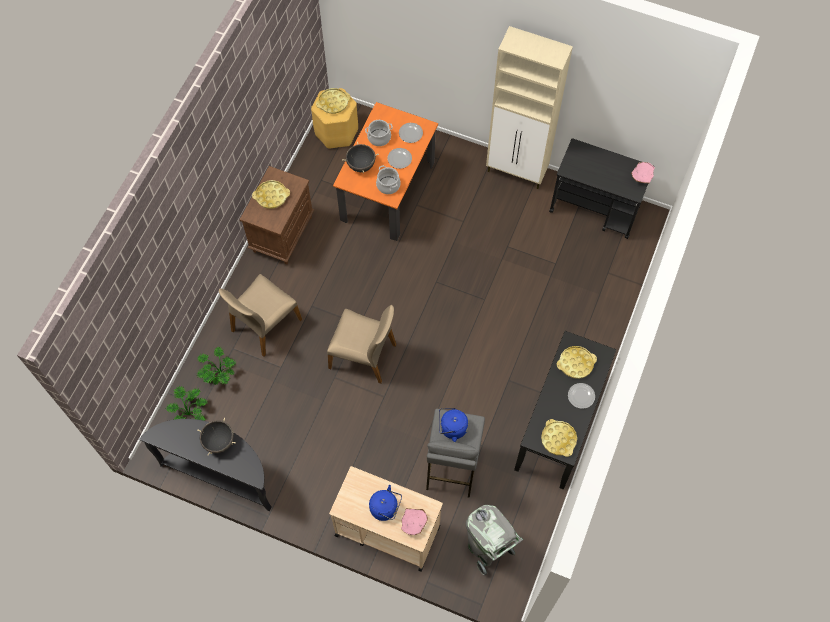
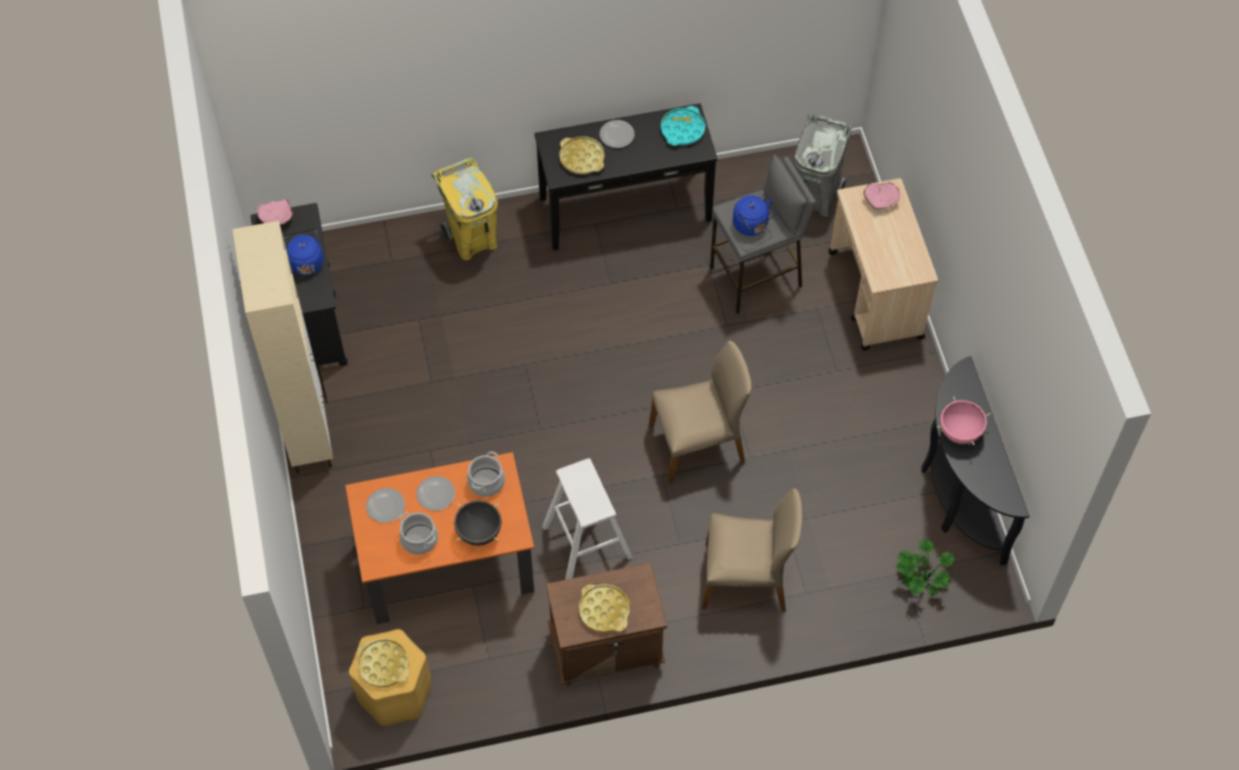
camera: 125 degrees left, 5 degrees down
potted plant [197,347,236,385] -> none
black cooking pot [197,418,236,456] -> pink cooking pot [937,396,991,445]
beige chair [327,305,397,384] -> beige chair turned 90 degrees clockwise [649,340,752,484]
blue kettle [369,485,402,521] -> blue kettle moved to [283,229,324,276]
yellow tray [541,419,577,457] -> turquoise tray [660,106,705,146]
none -> yellow trash can [432,157,498,260]
none -> white stool [542,458,633,580]

